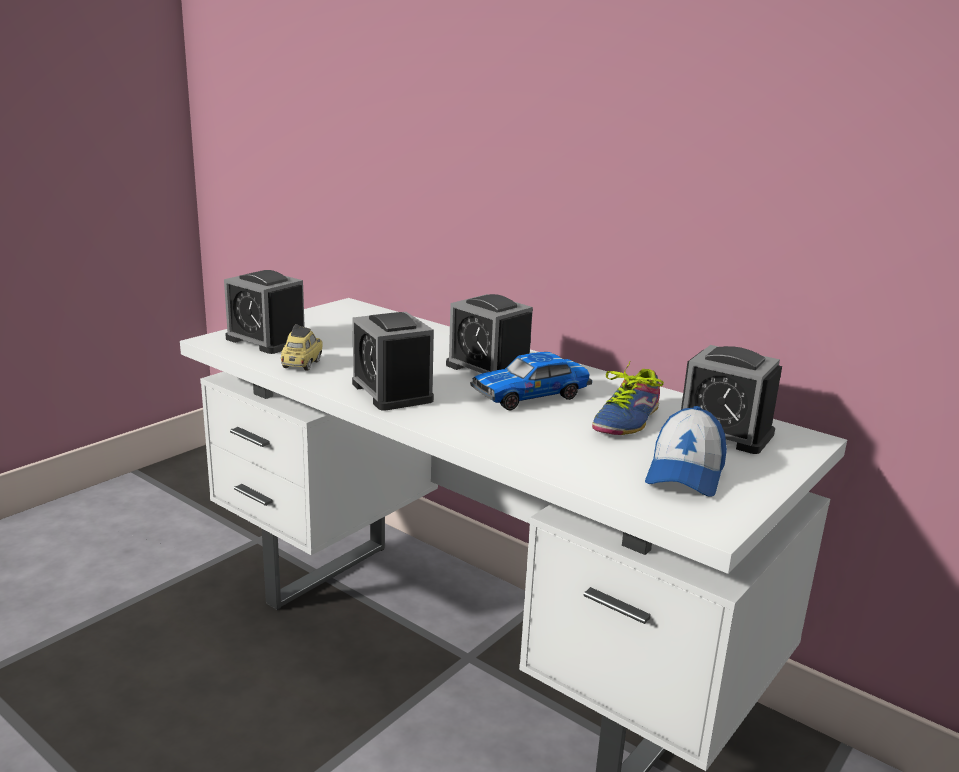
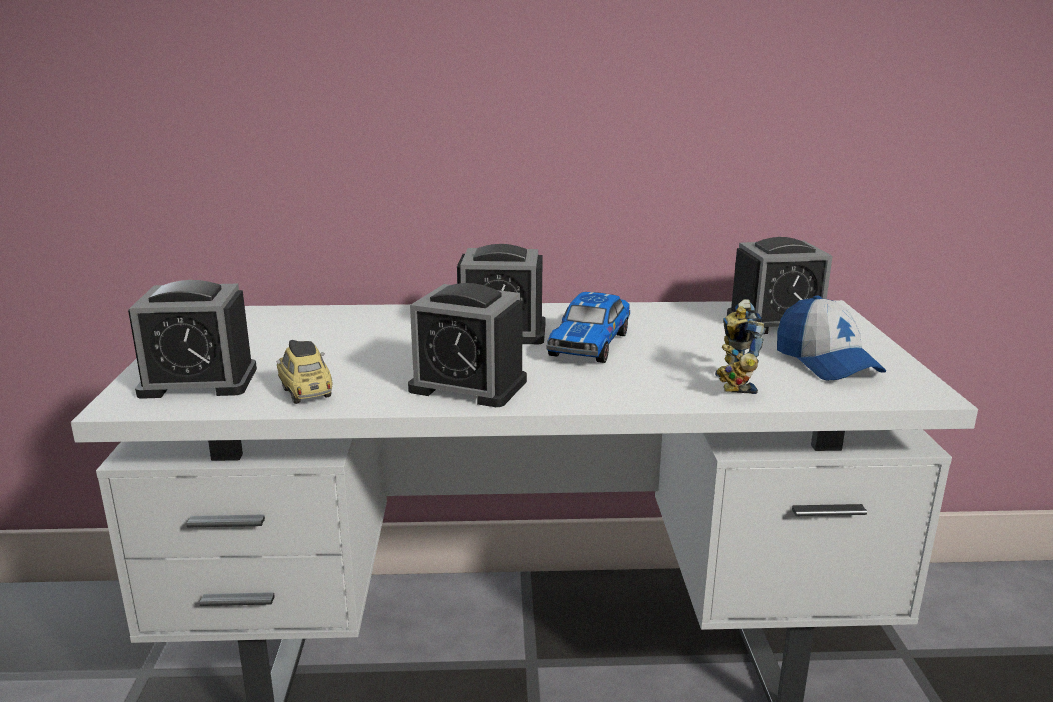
camera: 40 degrees left, 0 degrees up
shoe [592,362,664,435] -> none
none -> toy robot [715,299,766,394]

